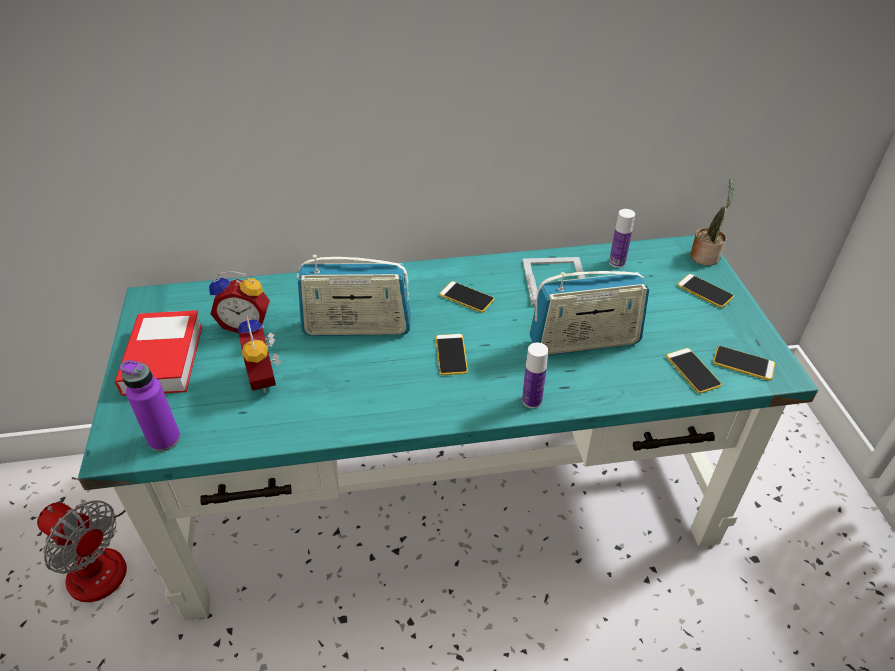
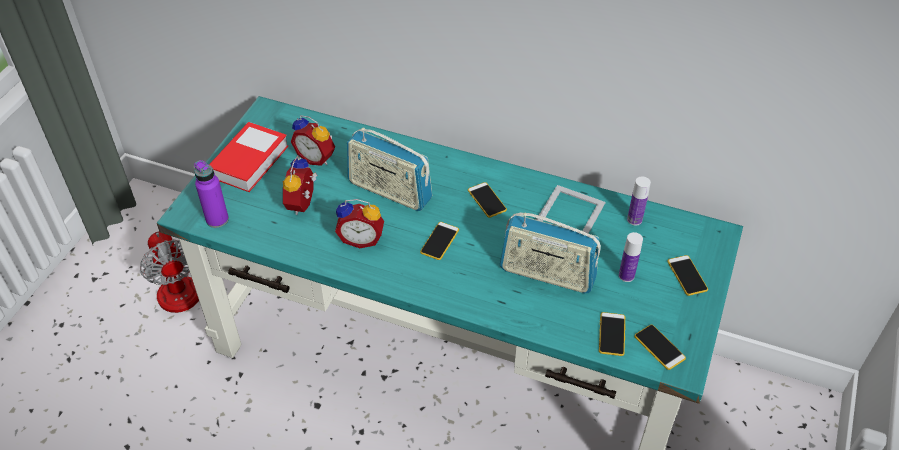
camera: 30 degrees right, 5 degrees up
bottle [522,343,548,408] -> bottle moved to [619,232,643,282]
potted plant [690,178,734,266] -> none
none -> alarm clock [335,199,384,248]

